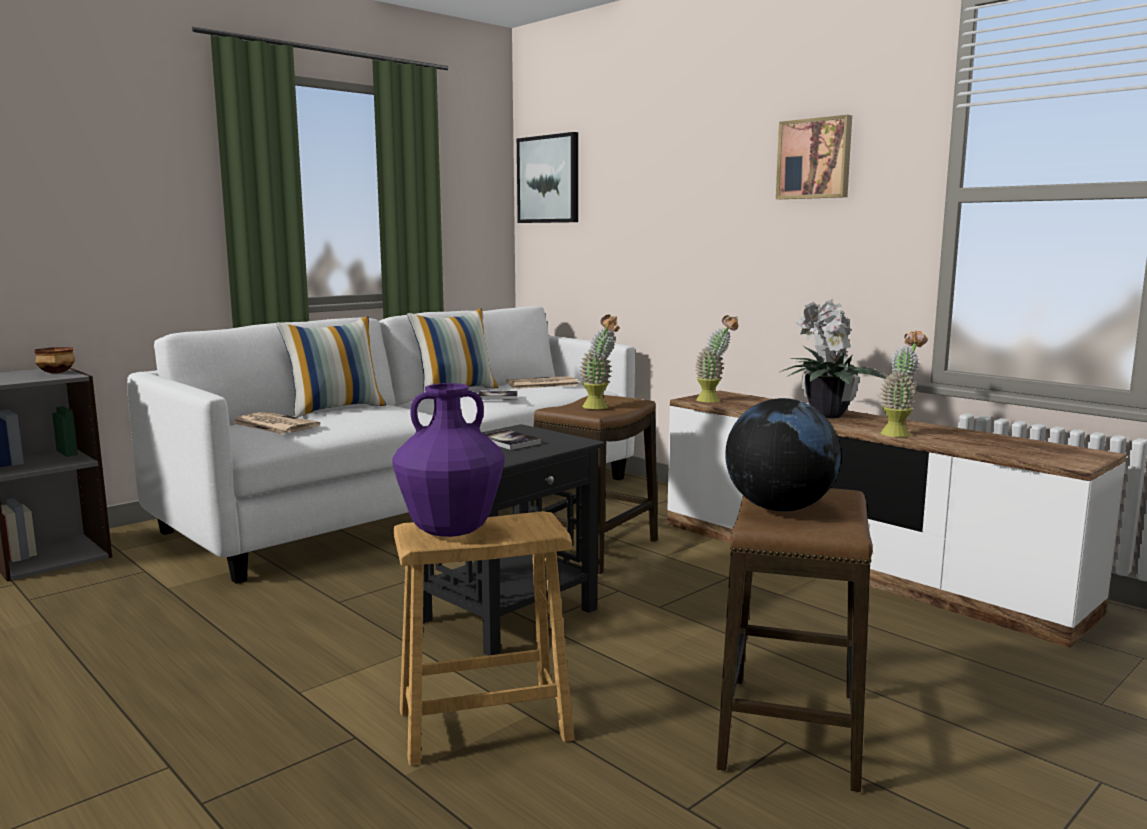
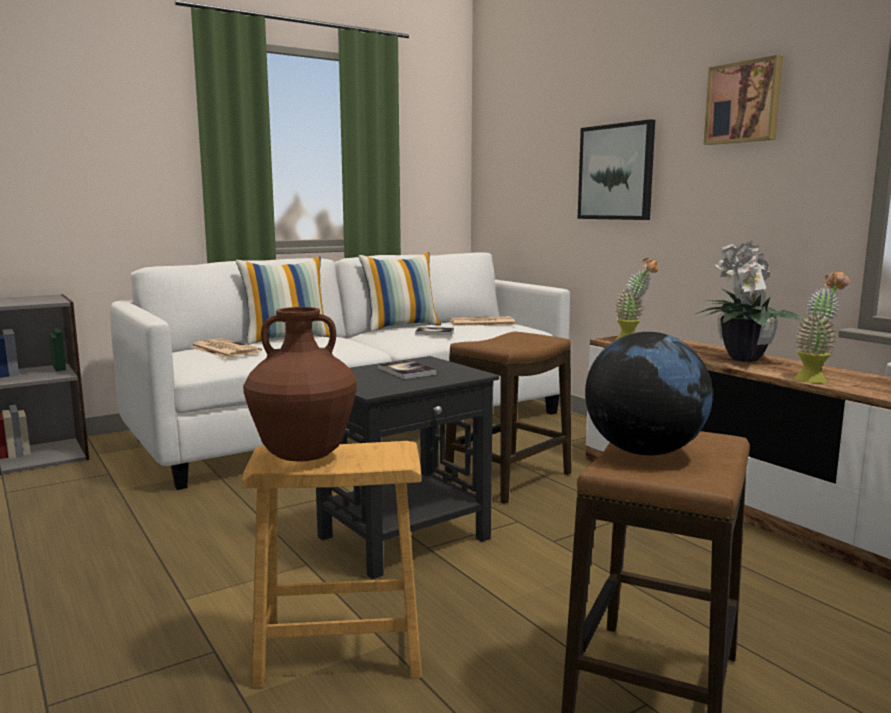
camera: 10 degrees right, 0 degrees up
bowl [34,347,75,373] -> none
purple vase [392,383,505,537] -> brown vase [243,307,357,462]
picture [517,132,578,223] -> picture moved to [578,119,655,220]
potted plant [579,315,619,409] -> none

